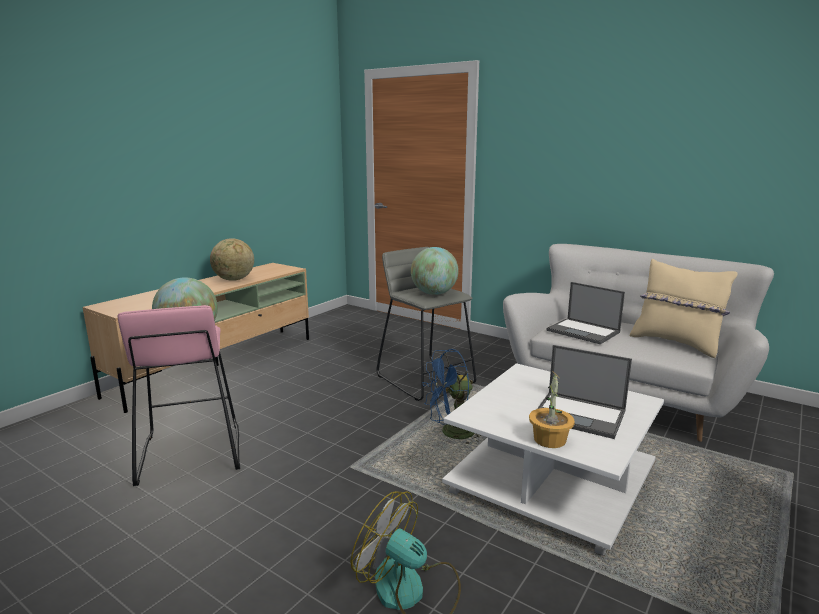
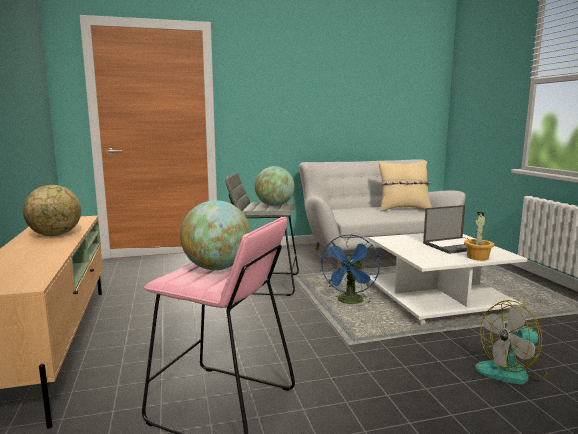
camera: 50 degrees left, 5 degrees down
laptop [546,282,625,344] -> none

